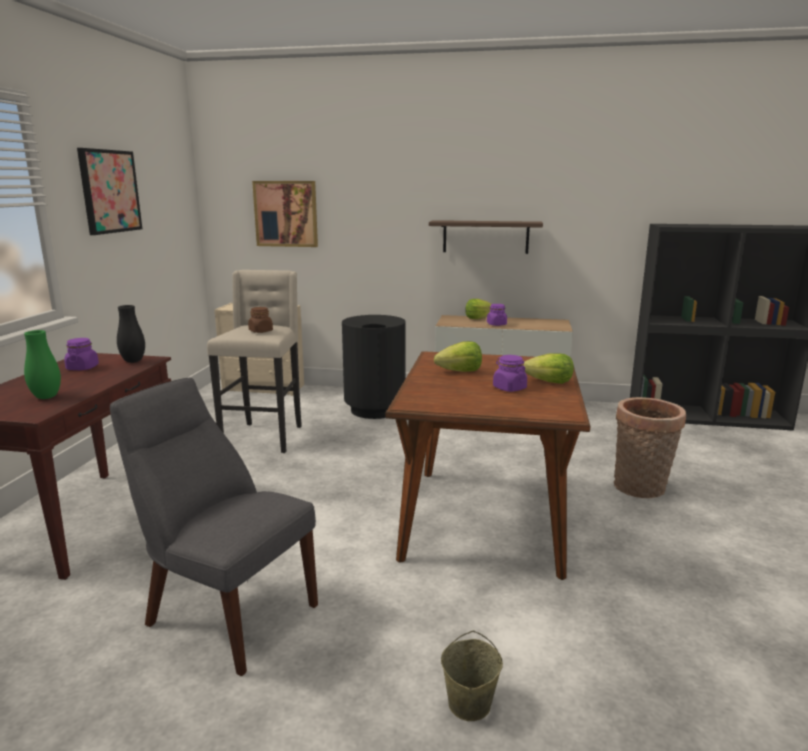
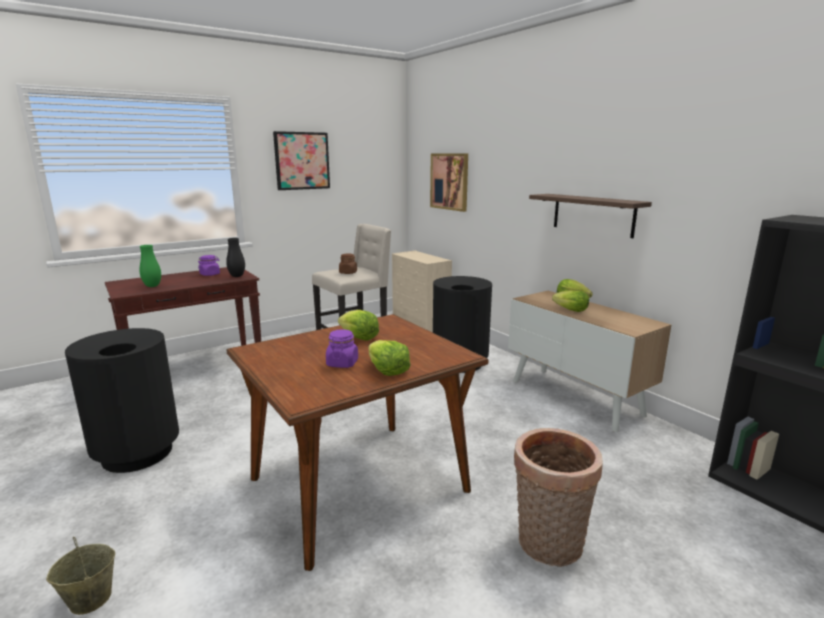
camera: 45 degrees right, 0 degrees up
grey chair [110,378,318,676] -> black trash can [65,328,179,473]
purple jar [487,304,507,326] -> lettuce [552,290,589,312]

